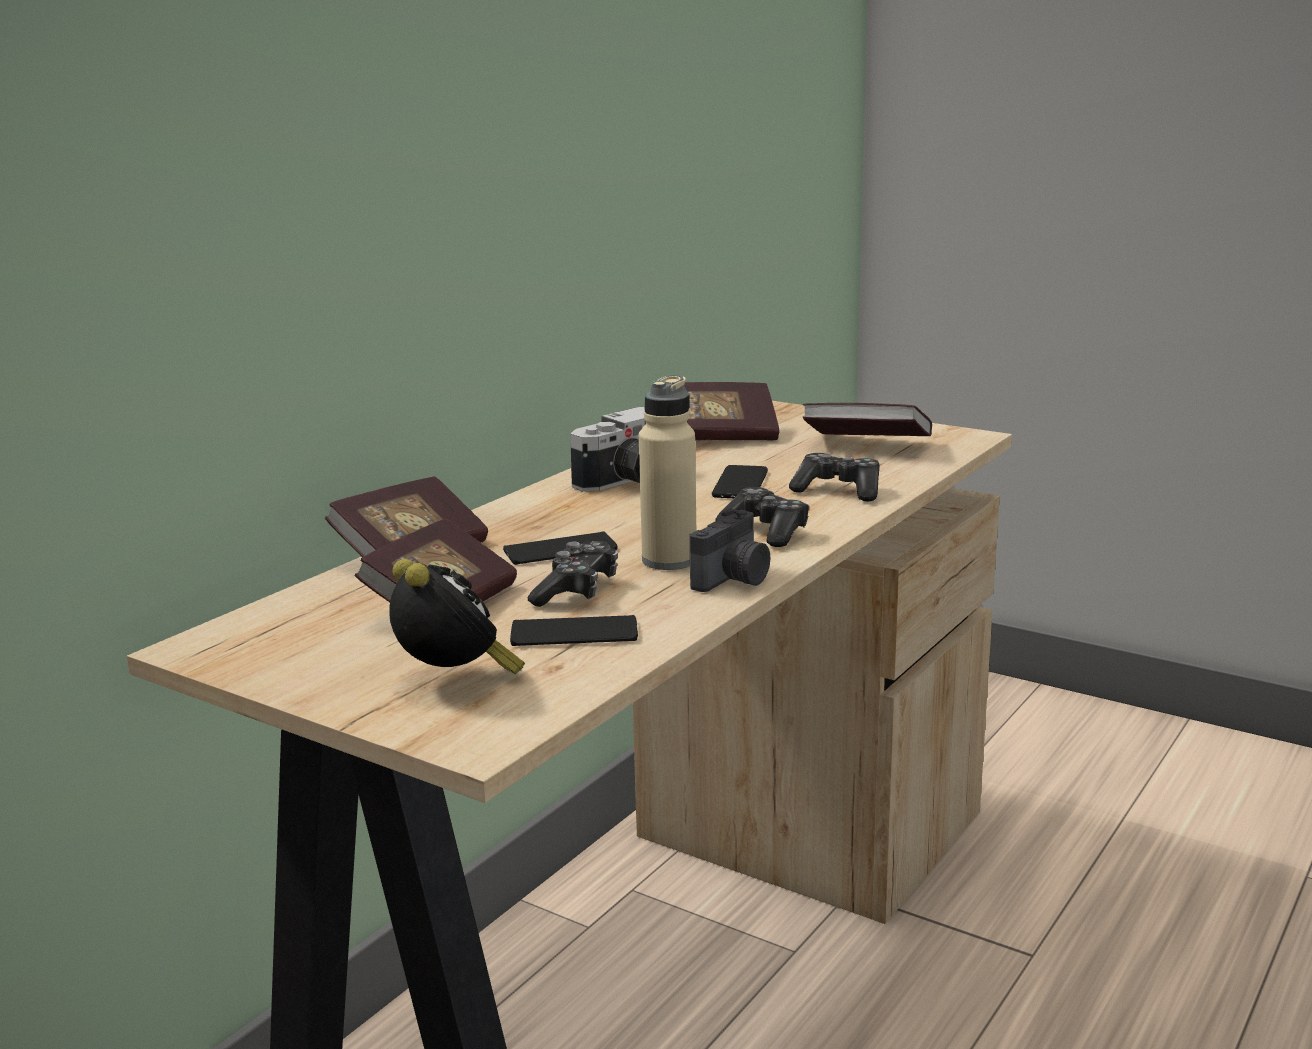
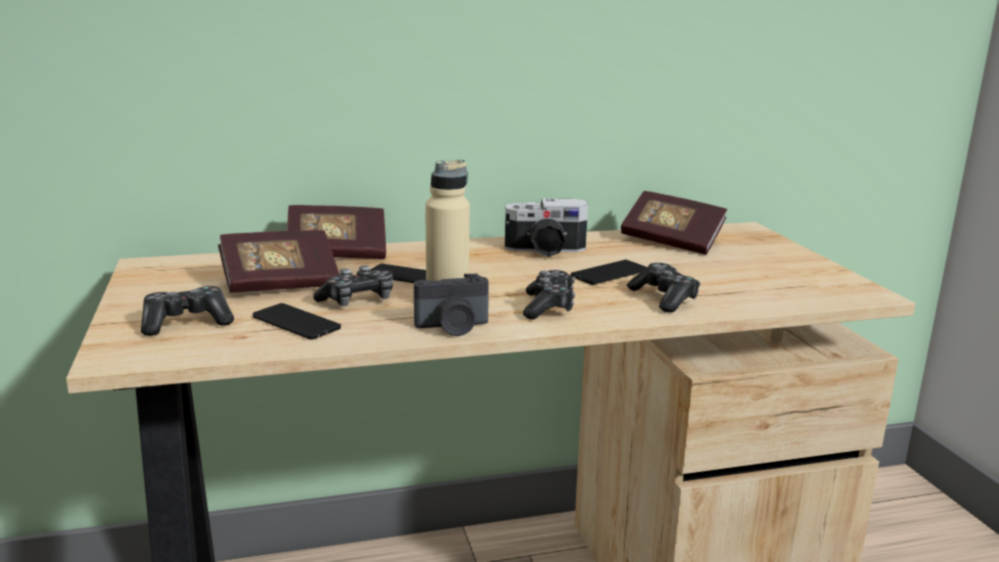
camera: 40 degrees right, 0 degrees up
alarm clock [389,559,525,674] -> game controller [141,286,234,336]
book [803,403,932,436] -> none

